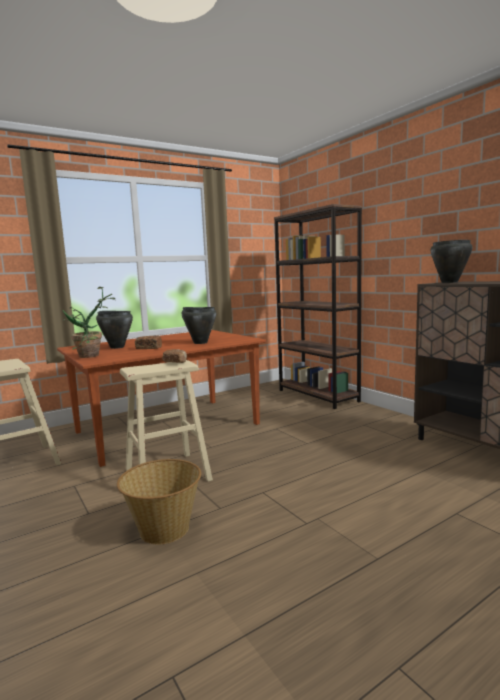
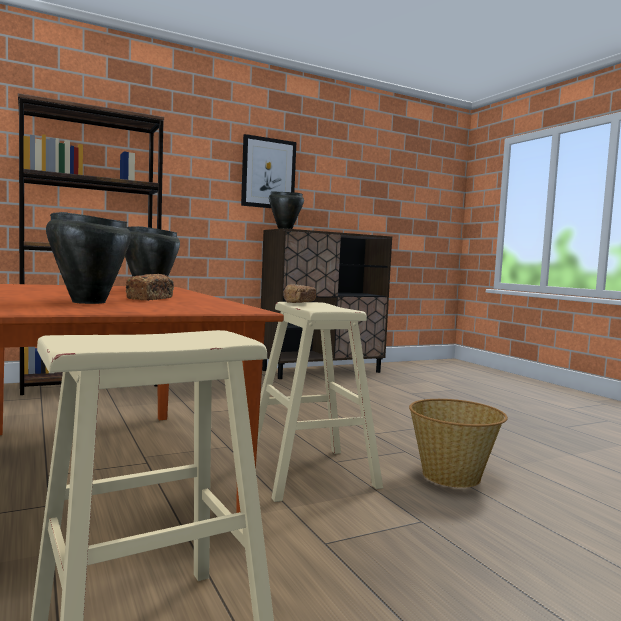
camera: 85 degrees left, 5 degrees down
potted plant [63,286,115,358] -> none
none -> picture [241,134,296,208]

